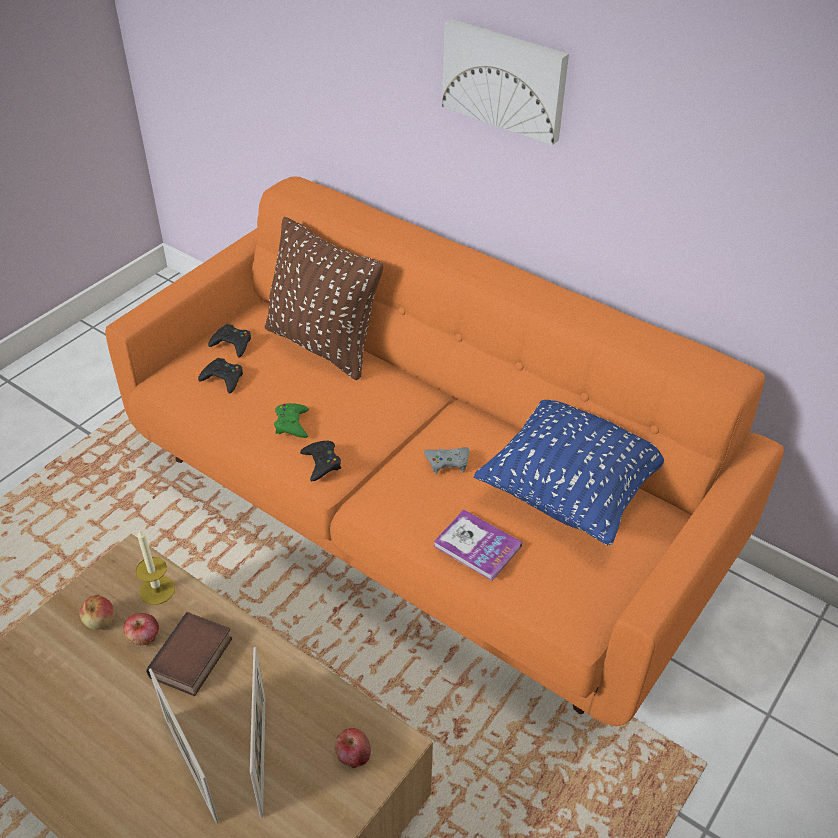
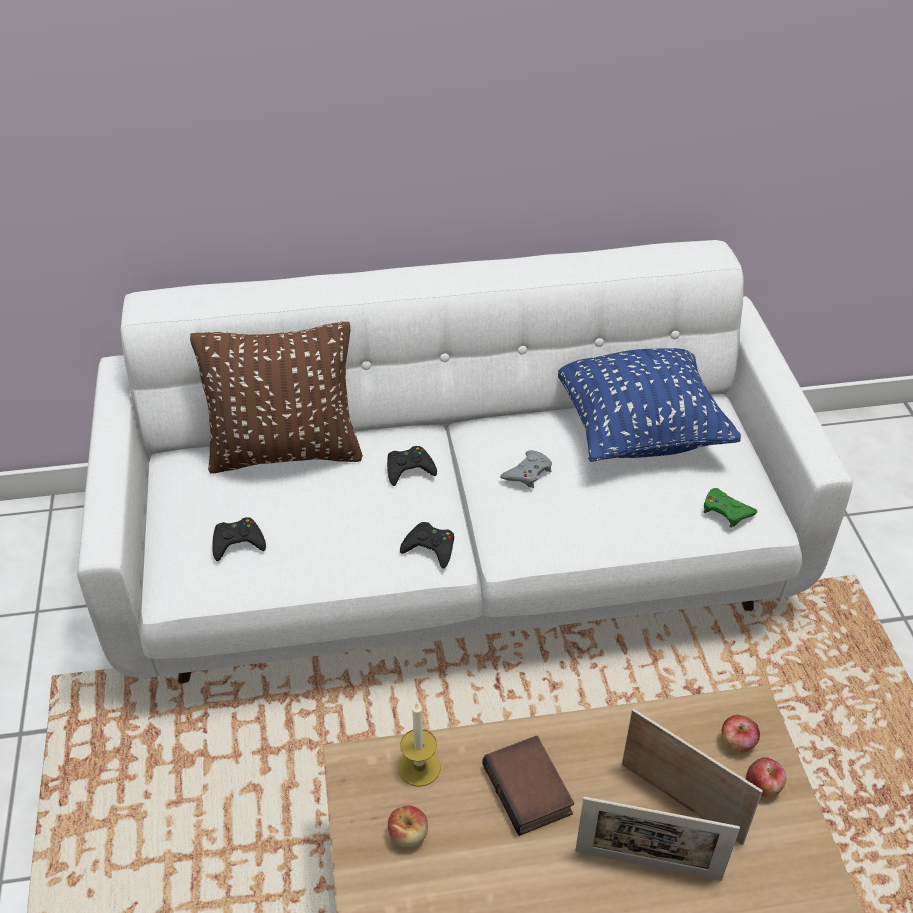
camera: 45 degrees left, 0 degrees up
orange sofa [105,177,784,726] -> white sofa [77,240,853,684]
apple [124,613,159,646] -> apple moved to [746,757,787,797]
black game controller [208,324,251,357] -> black game controller moved to [387,446,437,486]
green game controller [274,403,309,438] -> green game controller moved to [704,488,757,528]
book [433,509,522,581] -> none
picture [442,19,569,145] -> none

